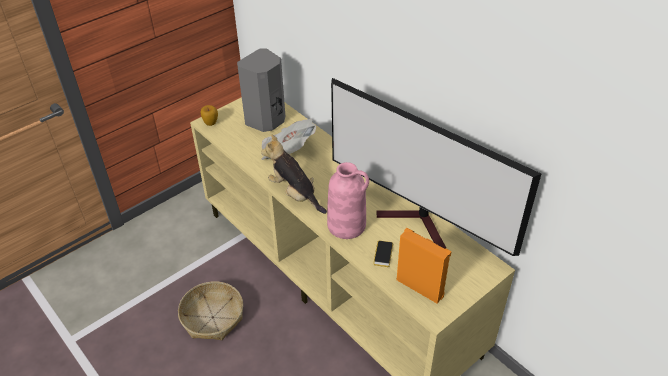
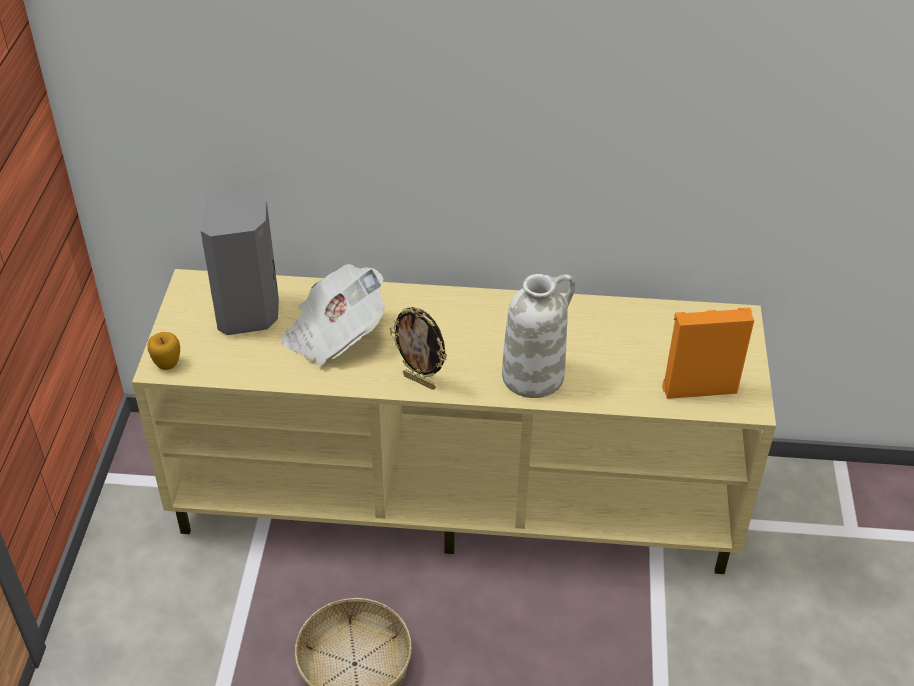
camera: 45 degrees left, 0 degrees up
plush toy [261,134,327,214] -> picture frame [390,307,447,390]
pink vase [327,162,369,239] -> white vase [502,274,576,398]
television [331,78,541,256] -> none
phone [373,240,393,267] -> none

